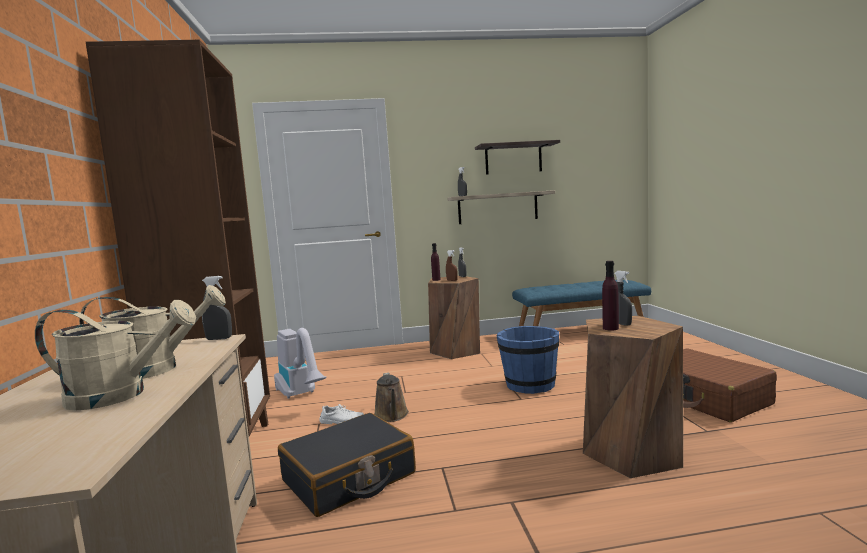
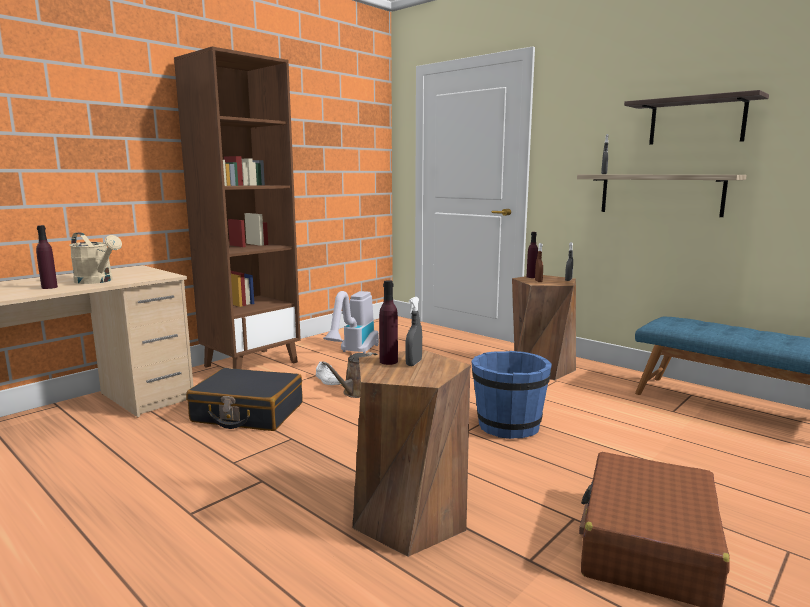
camera: 50 degrees right, 5 degrees up
beige watering can [35,300,196,410] -> purple bottle [36,225,58,289]
grey spray bottle [202,276,232,340] -> none

